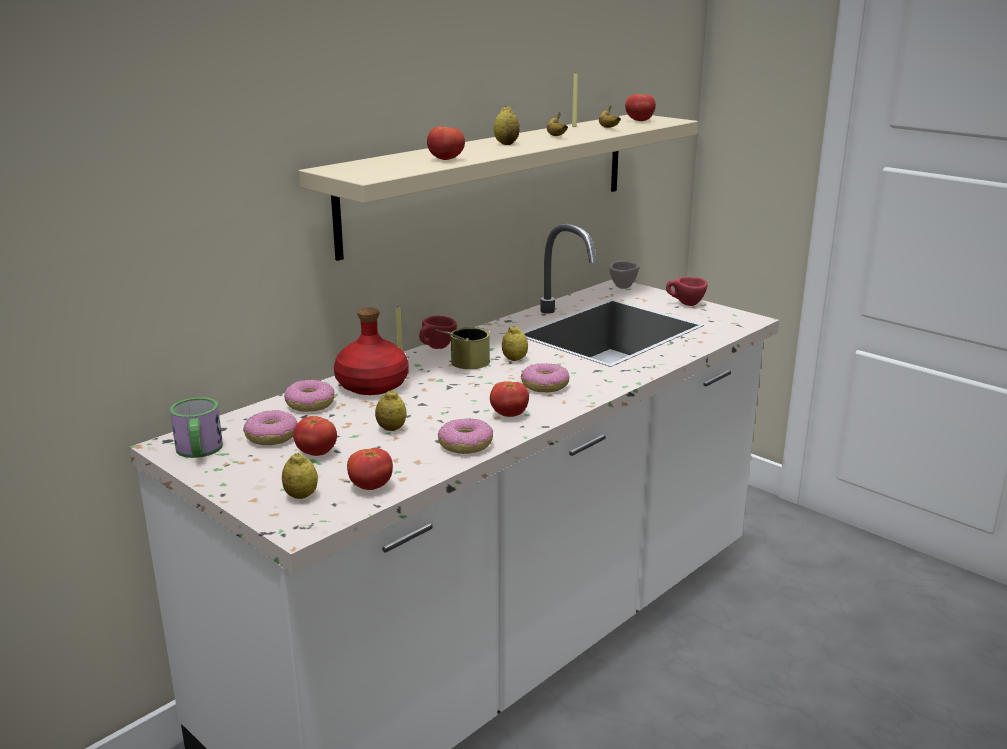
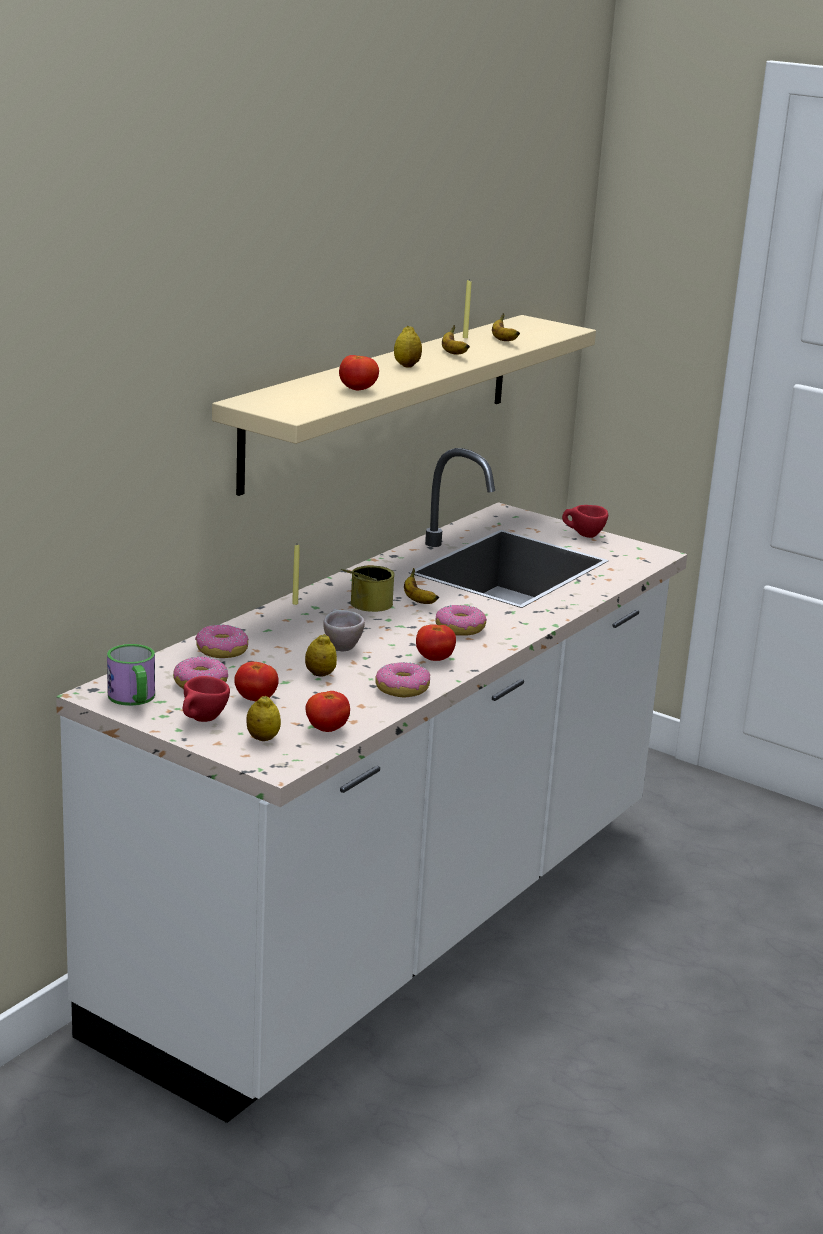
camera: 10 degrees left, 0 degrees up
red bottle [334,307,408,395] -> none
red cup [419,316,457,349] -> red cup moved to [183,676,230,722]
lemon [502,326,528,361] -> banana [404,568,439,604]
beige cup [610,260,639,289] -> beige cup moved to [323,609,365,651]
tomato [625,94,656,121] -> none

